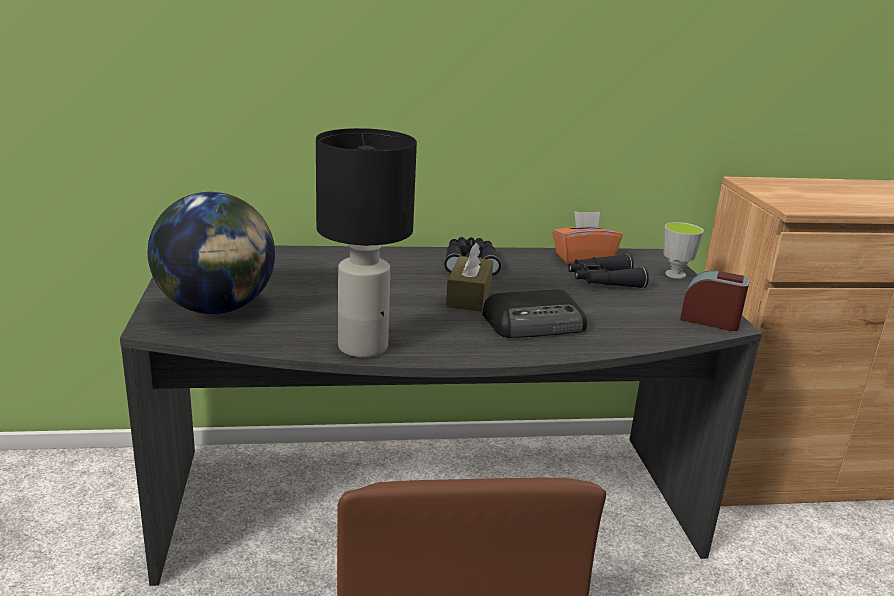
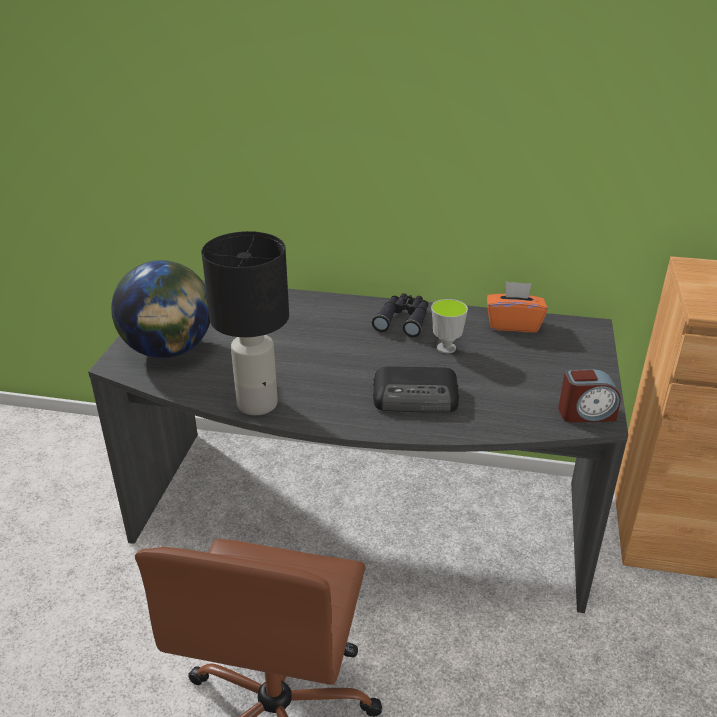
camera: 20 degrees right, 10 degrees up
brown tissue box [446,242,493,312] -> none
black binoculars [568,254,649,288] -> none
cup [663,222,704,279] -> cup moved to [431,299,468,354]
alarm clock [680,270,750,331] -> alarm clock turned 135 degrees clockwise [558,368,621,423]

